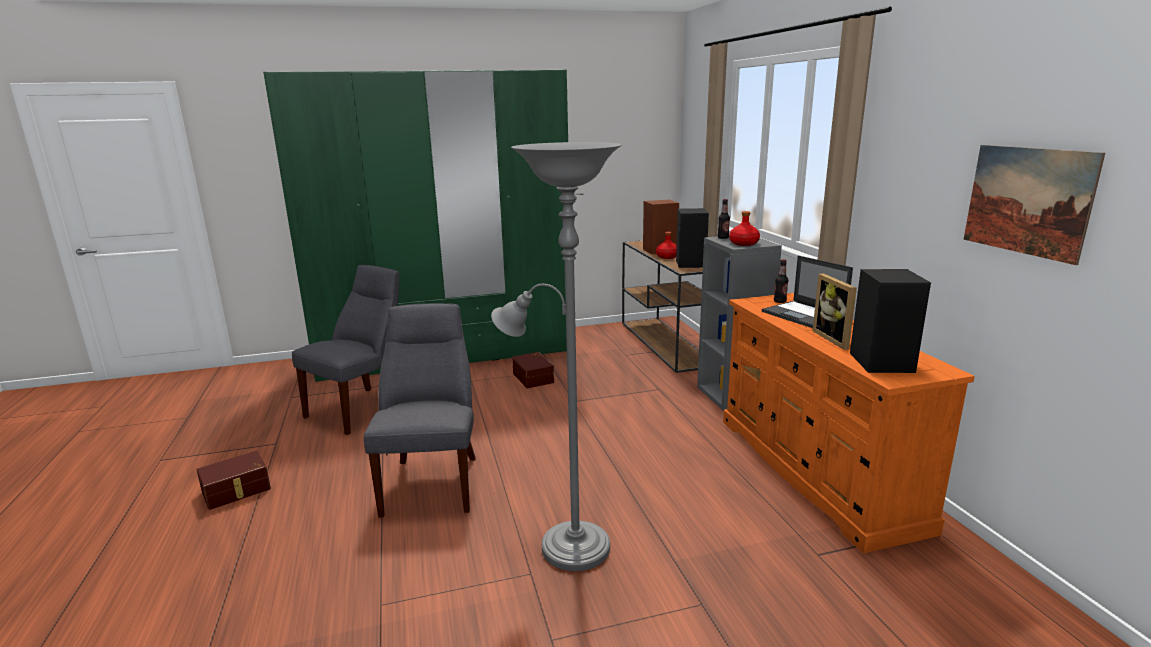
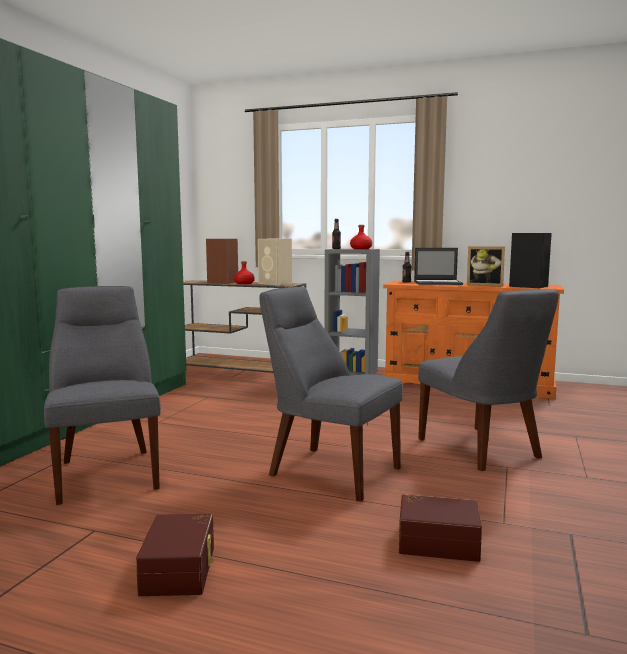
camera: 55 degrees left, 10 degrees down
grey floor lamp [491,142,621,571] -> grey chair [418,289,559,471]
brown storage box [512,352,554,388] -> brown storage box moved to [399,494,482,562]
black speaker [676,208,709,268] -> beige speaker [258,239,292,285]
picture [964,145,1105,265] -> none

